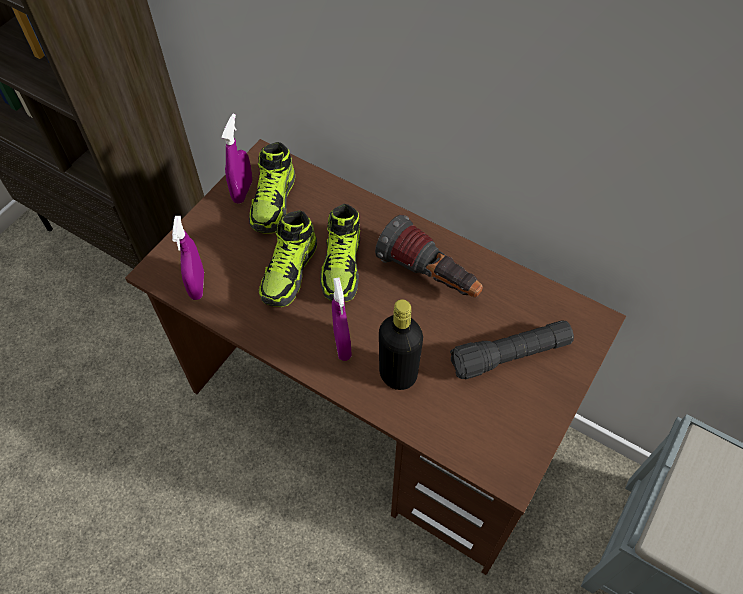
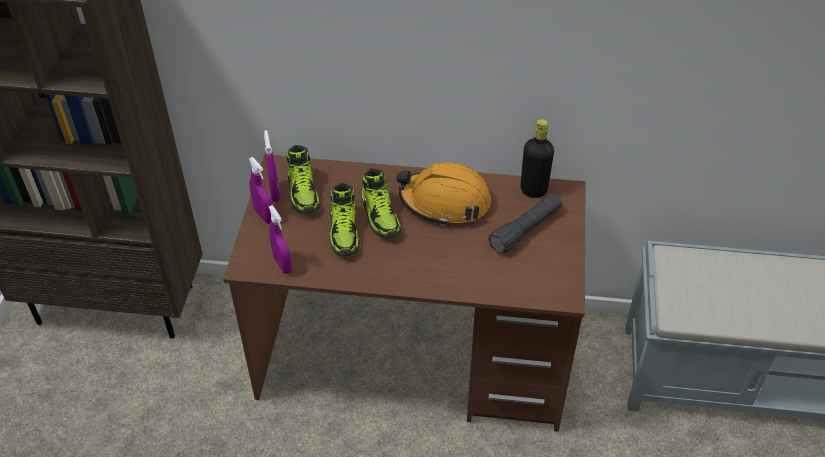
camera: 25 degrees left, 10 degrees down
purple spray bottle [332,278,352,361] -> purple spray bottle moved to [249,157,273,224]
flashlight [375,215,483,297] -> orange hard hat [396,163,491,226]
black bottle [379,299,423,390] -> black bottle moved to [521,119,554,198]

